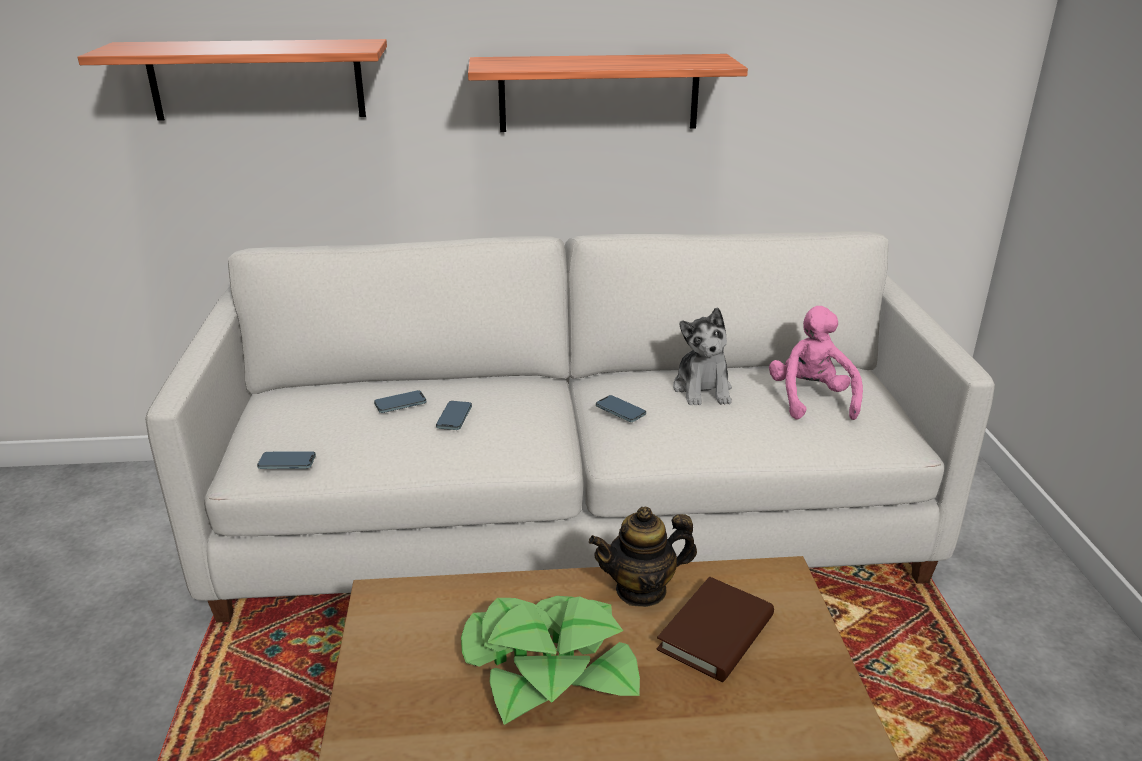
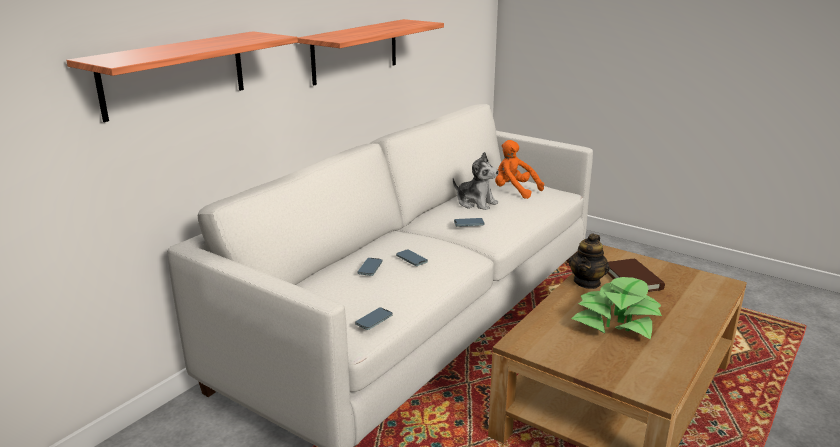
camera: 50 degrees left, 5 degrees down
pink plush toy [769,306,863,420] -> orange plush toy [495,140,544,199]

